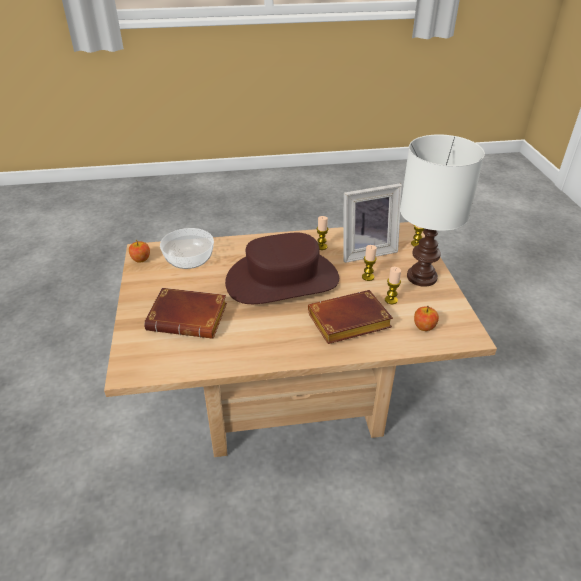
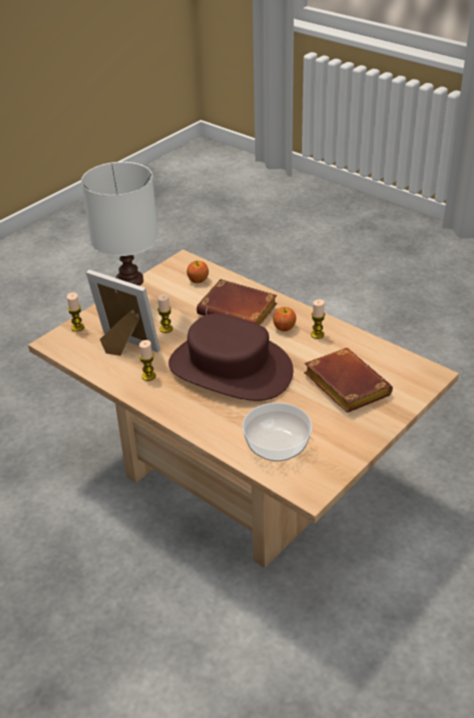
camera: 130 degrees left, 0 degrees up
apple [129,240,150,263] -> apple moved to [273,307,296,332]
candle [385,267,401,304] -> candle moved to [311,300,325,339]

